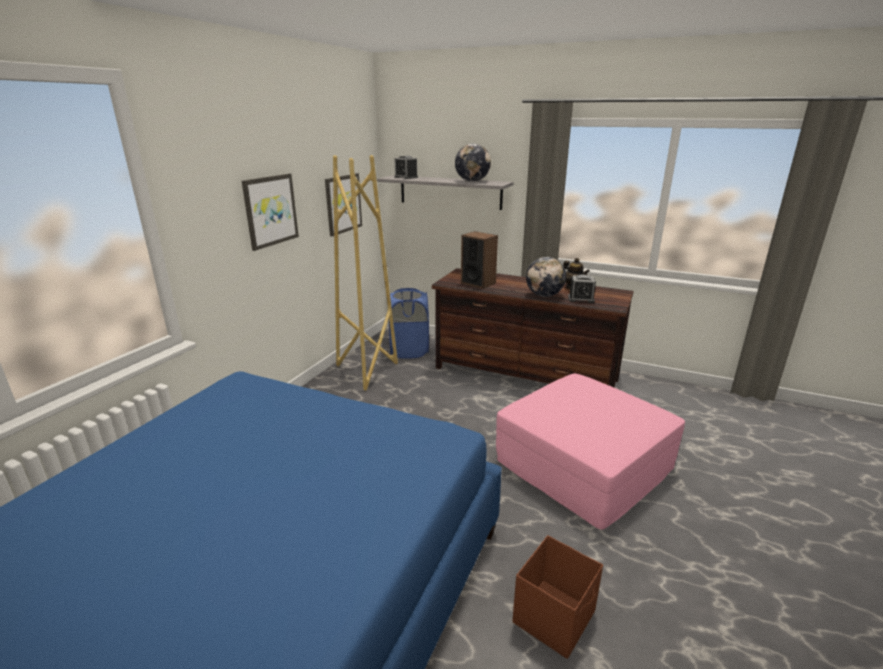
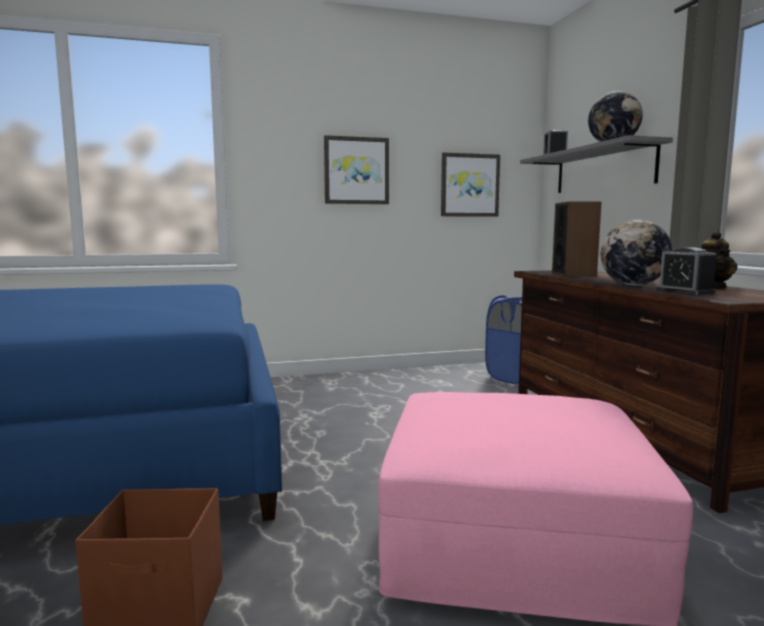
camera: 50 degrees right, 15 degrees down
yellow clothes rack [333,155,398,391] -> none

